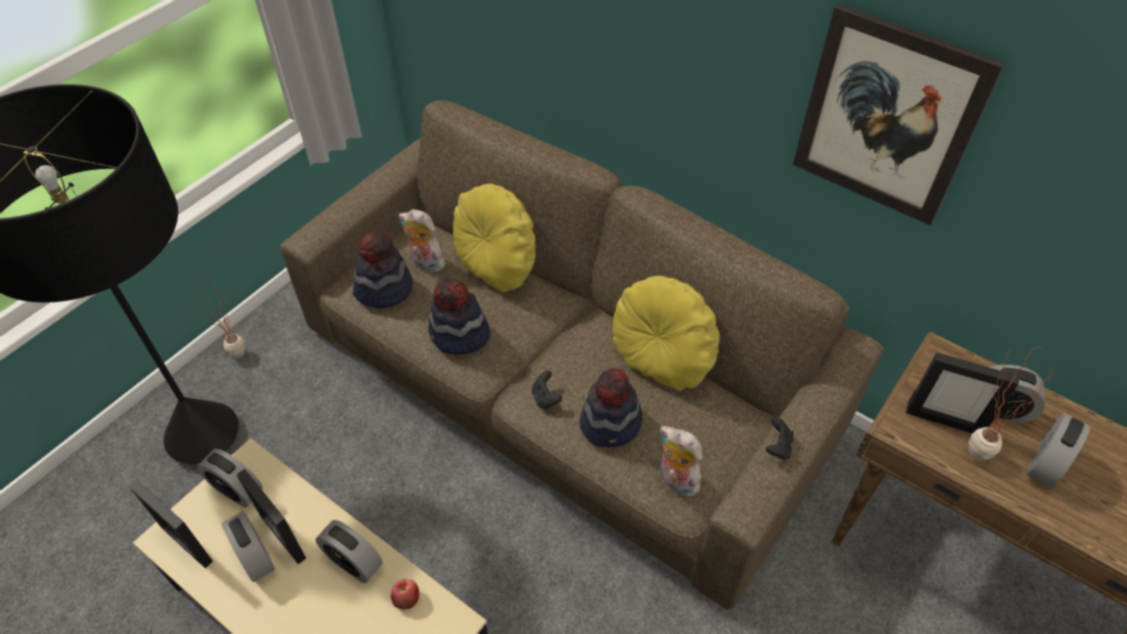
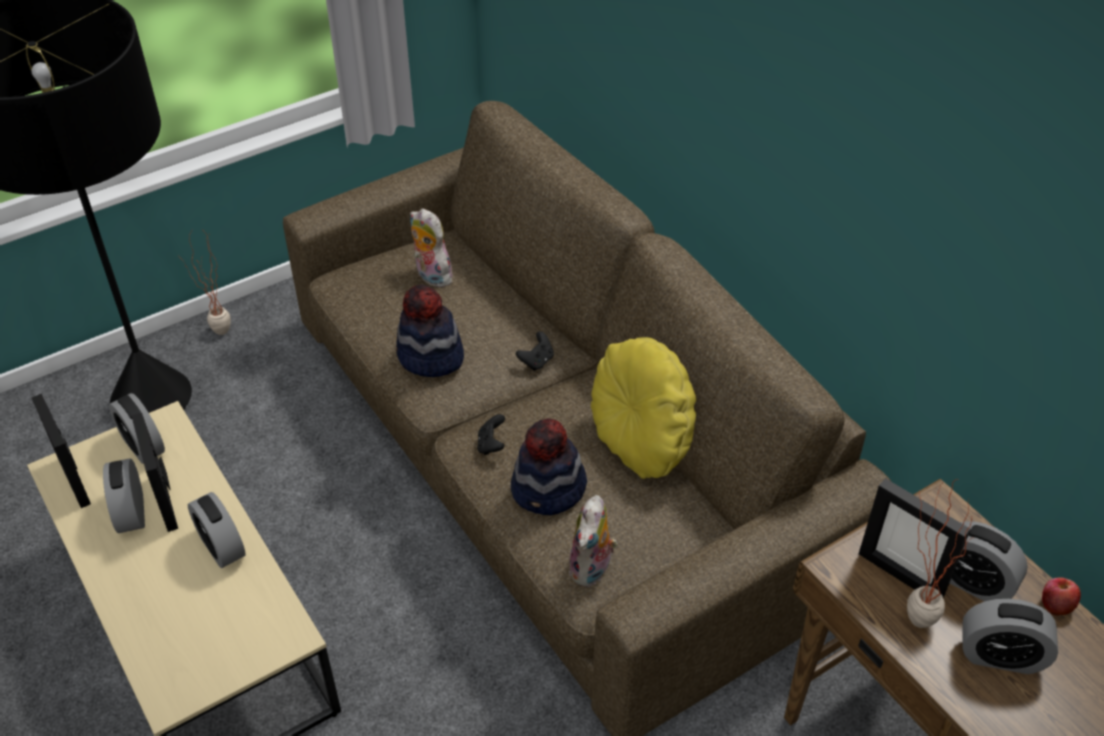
camera: 20 degrees right, 5 degrees down
hat [353,231,413,308] -> none
apple [391,579,419,610] -> apple moved to [1042,578,1081,616]
yellow pillow [453,184,536,292] -> none
plush toy [659,426,702,497] -> plush toy turned 135 degrees counterclockwise [569,495,617,587]
black game controller [766,417,794,459] -> black game controller moved to [516,331,554,371]
picture [793,3,1005,225] -> none
alarm clock [1026,413,1090,487] -> alarm clock turned 45 degrees clockwise [962,599,1058,674]

